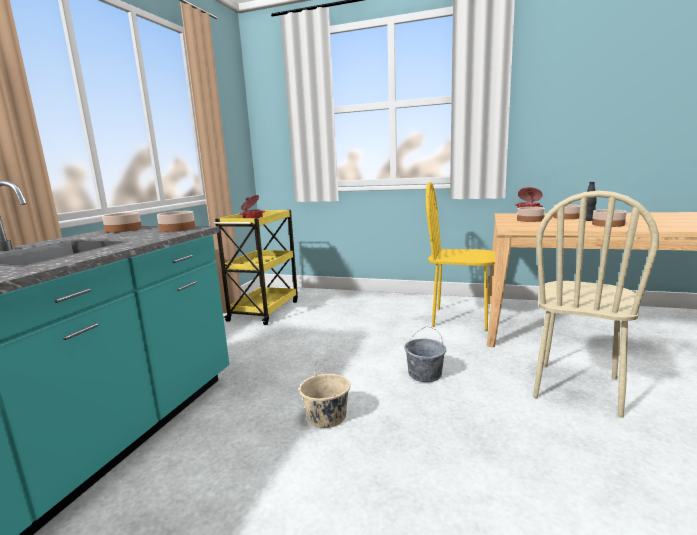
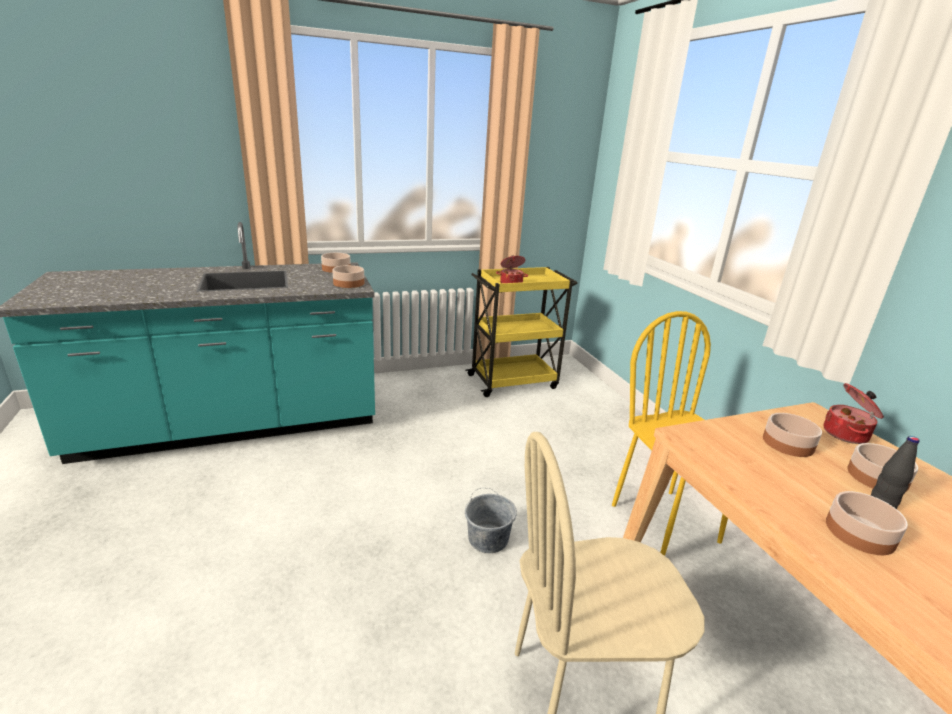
camera: 50 degrees right, 10 degrees up
beige bucket [299,361,350,428] -> none

